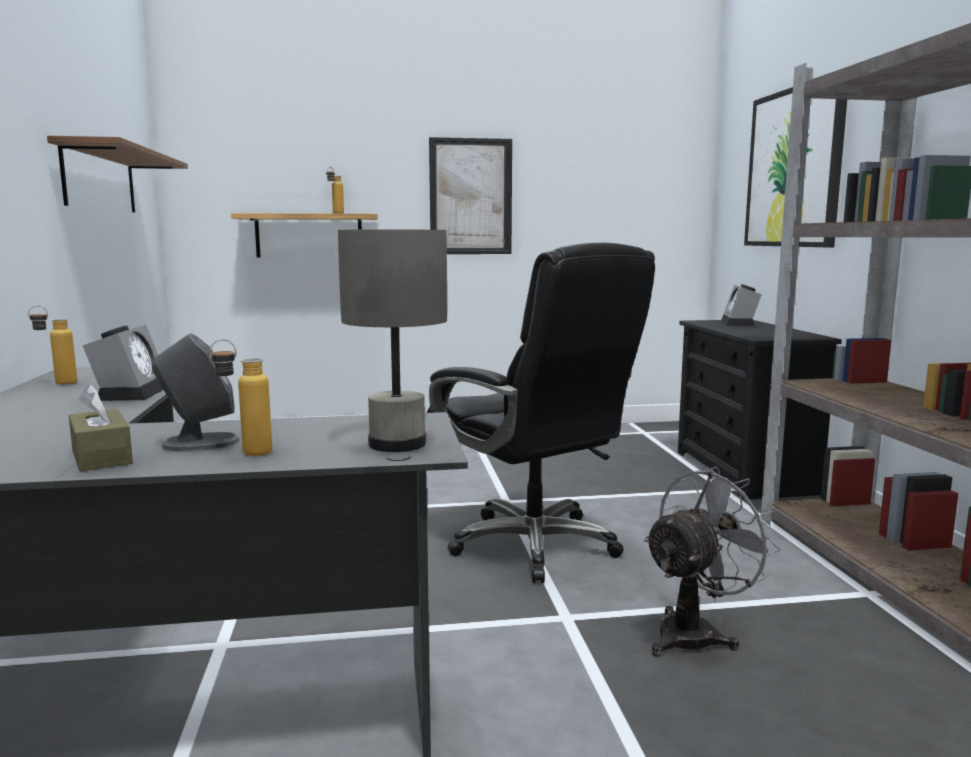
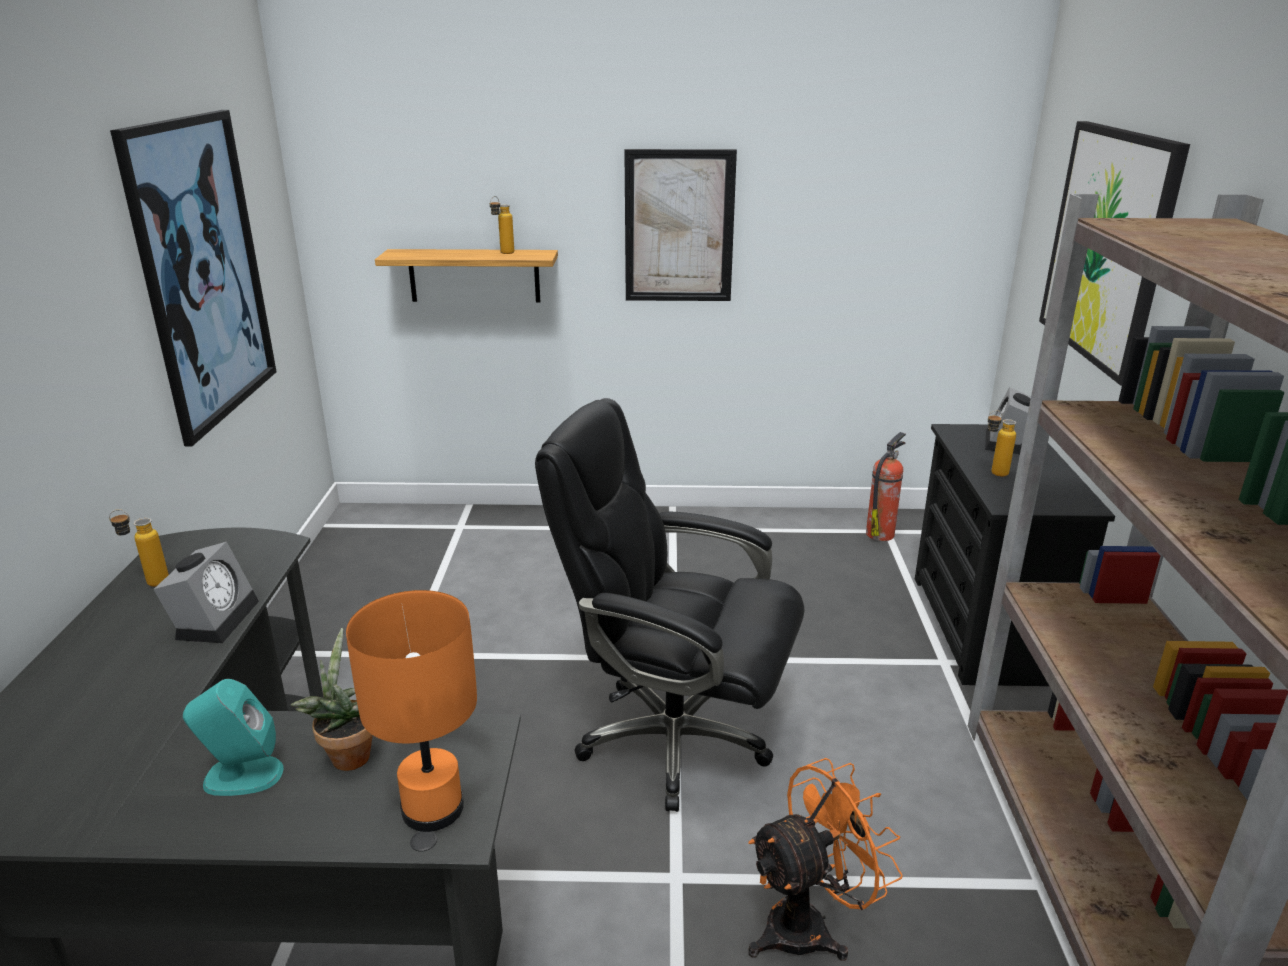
camera: 10 degrees right, 15 degrees up
brown shelf [47,136,188,212] -> picture [110,110,277,446]
brown tissue box [69,384,133,472] -> none
grey speaker [152,333,240,451] -> turquoise speaker [183,679,284,796]
bottle [210,339,272,456] -> bottle moved to [988,410,1016,477]
grey table lamp [338,229,447,452] -> orange table lamp [346,590,477,832]
black office chair [427,243,655,583] -> black office chair turned 135 degrees clockwise [535,398,804,812]
grey fan [643,467,781,657] -> orange fan [748,758,902,961]
none -> potted plant [291,628,373,771]
none -> fire extinguisher [866,432,906,541]

